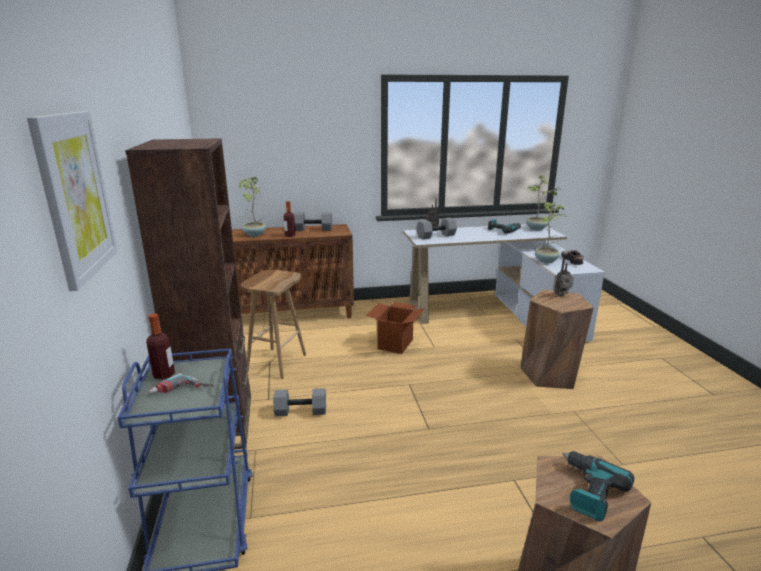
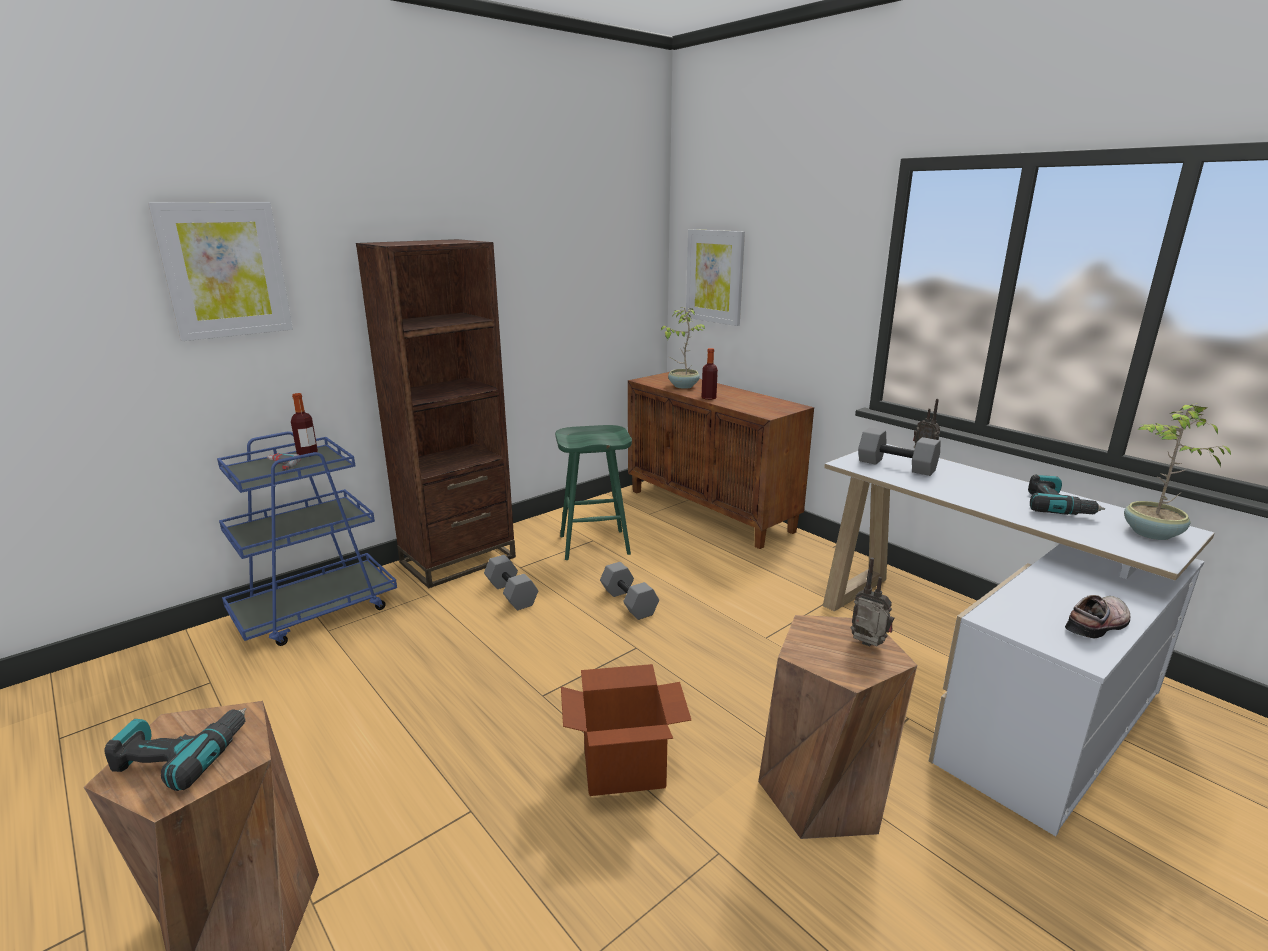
camera: 60 degrees right, 0 degrees up
brown stool [241,270,306,379] -> green stool [555,425,632,560]
grey dumbbell [294,212,332,231] -> grey dumbbell moved to [600,562,659,620]
cardboard box [366,302,425,354] -> cardboard box moved to [561,664,691,796]
potted plant [535,202,567,263] -> none
none -> picture [686,229,745,326]

